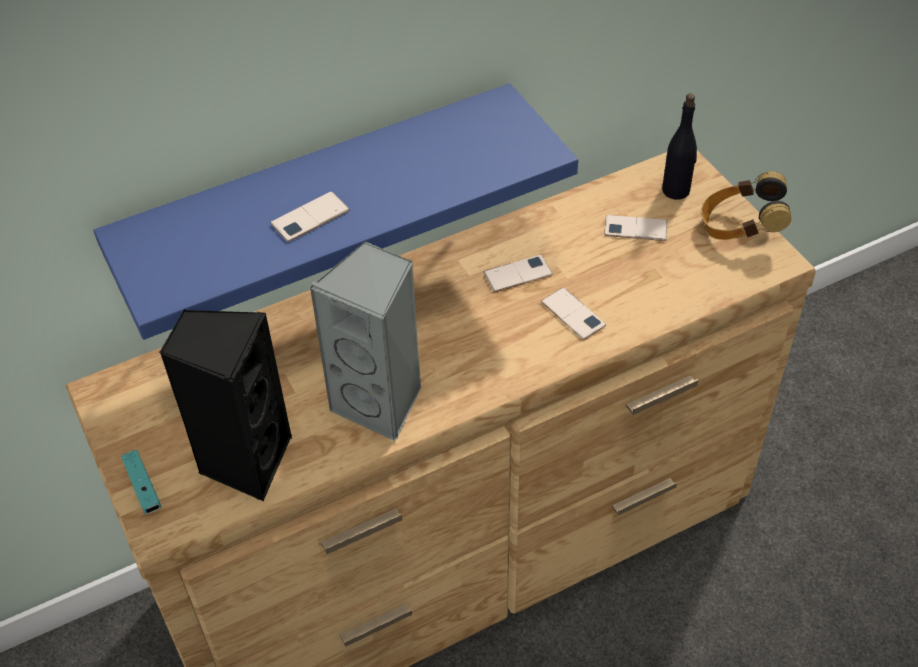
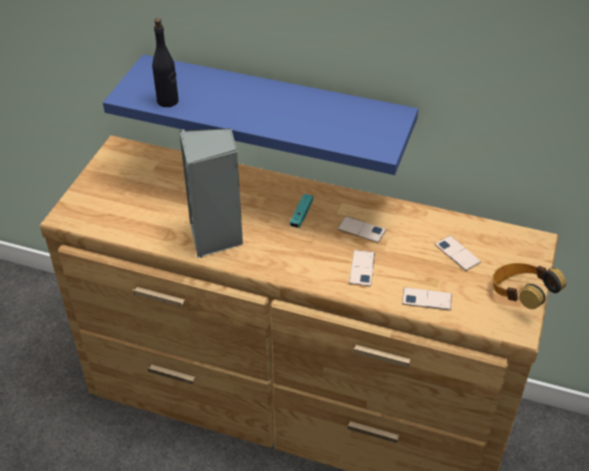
camera: 45 degrees right, 5 degrees down
turquoise game controller [121,450,162,514] -> turquoise game controller moved to [290,194,313,228]
black speaker [159,308,292,501] -> none
phone [271,192,350,242] -> phone moved to [402,287,452,311]
black bottle [662,93,697,200] -> black bottle moved to [152,18,179,107]

